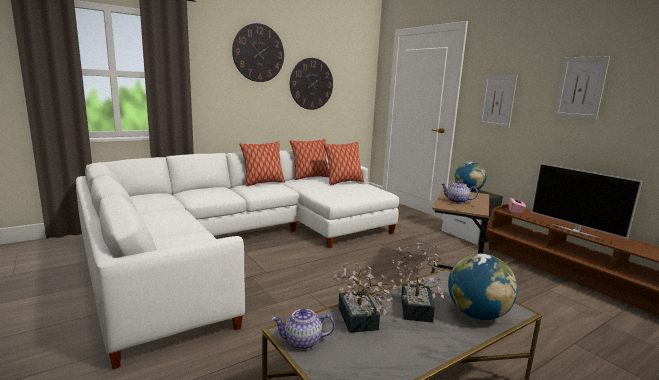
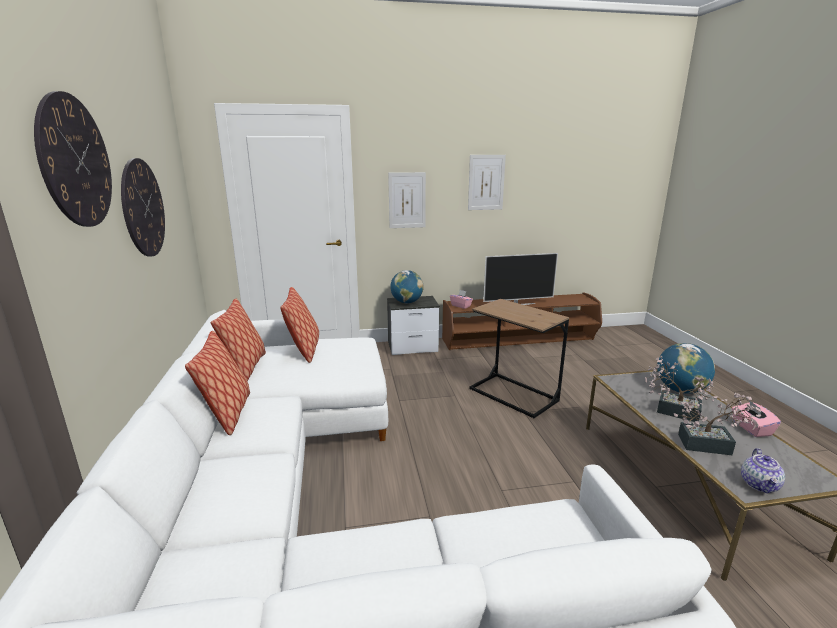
camera: 65 degrees left, 5 degrees up
teapot [441,181,478,203] -> none
none -> pink tissue box [732,400,781,437]

